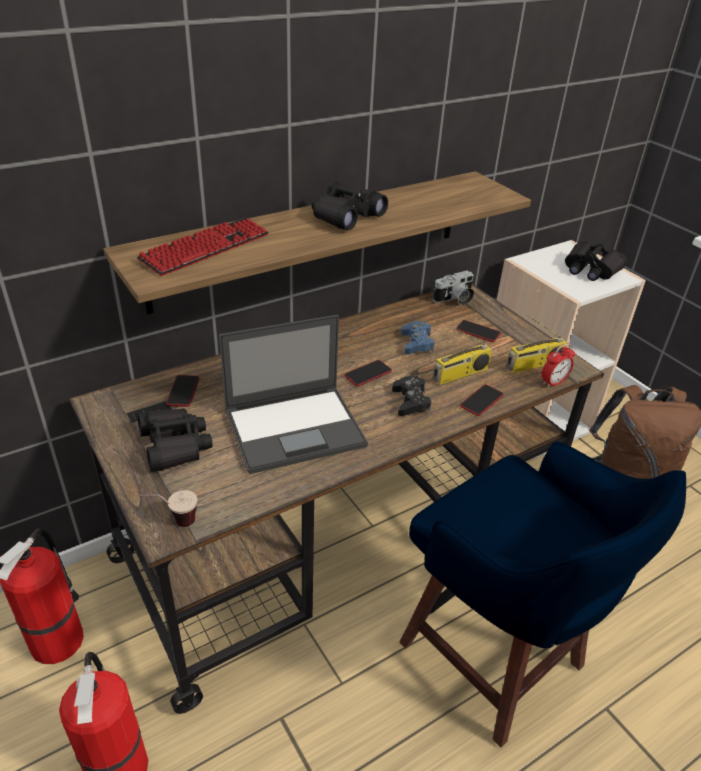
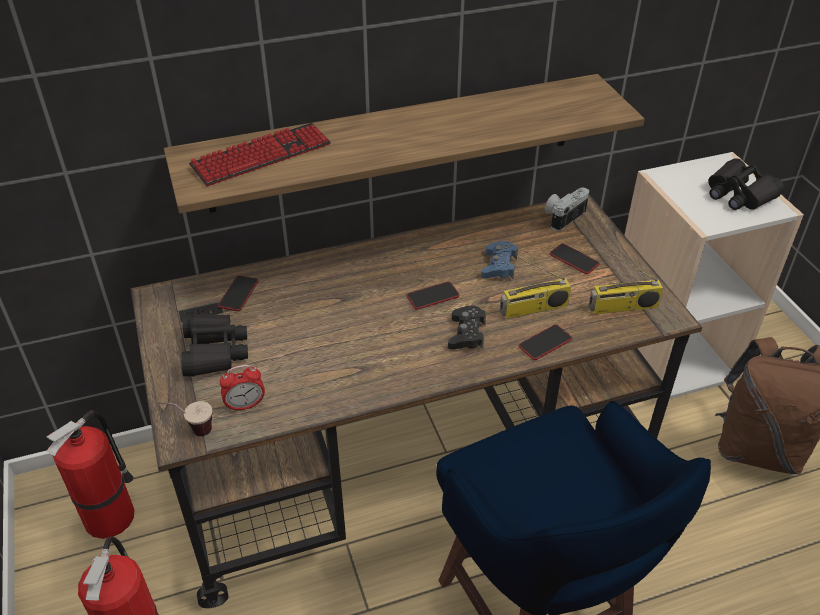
camera: 15 degrees right, 5 degrees up
laptop [219,315,368,474] -> none
black binoculars [312,181,388,230] -> none
camera [433,270,474,305] -> camera turned 150 degrees clockwise [544,188,589,231]
alarm clock [542,344,575,388] -> alarm clock moved to [219,365,265,412]

